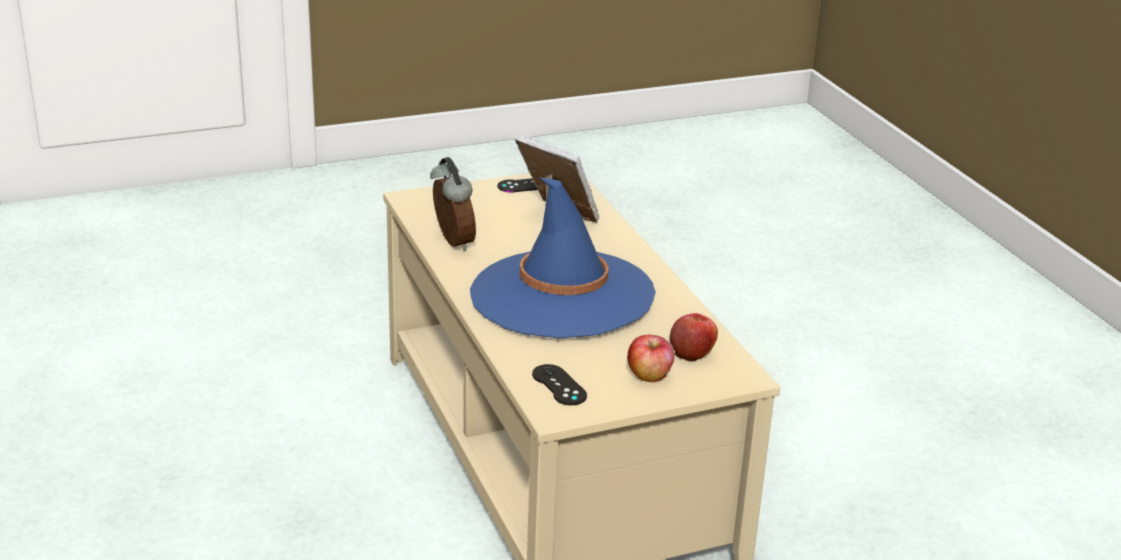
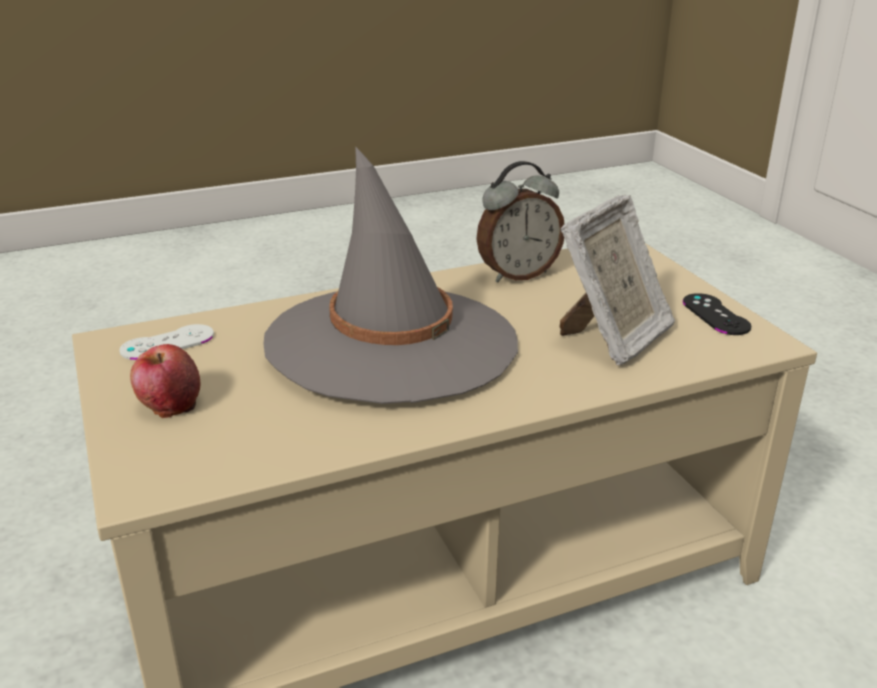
camera: 90 degrees right, 0 degrees up
blue hat [470,177,656,338] -> grey hat [263,146,518,404]
black game controller [532,364,587,405] -> white game controller [119,324,214,360]
apple [670,313,718,361] -> none

